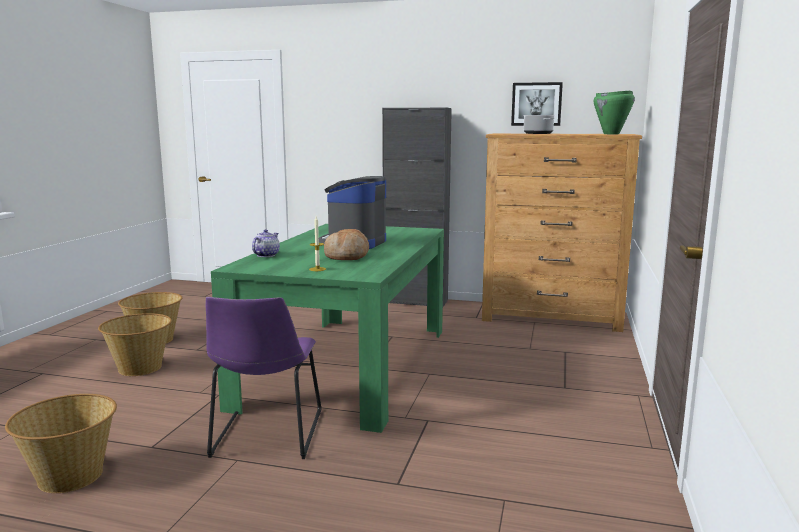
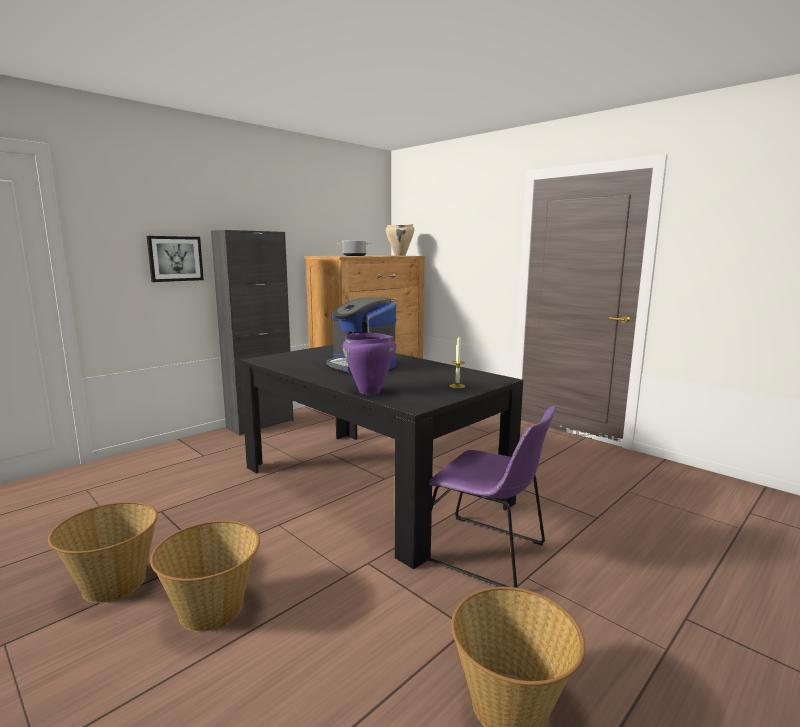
camera: 60 degrees left, 0 degrees up
green dining table [211,224,444,433] -> black dining table [240,345,523,569]
teapot [252,229,280,257] -> purple cooking pot [343,333,396,395]
bread [324,229,369,260] -> none
picture [511,82,563,126] -> picture moved to [147,236,204,282]
green cooking pot [594,91,635,134] -> beige cooking pot [386,224,415,256]

